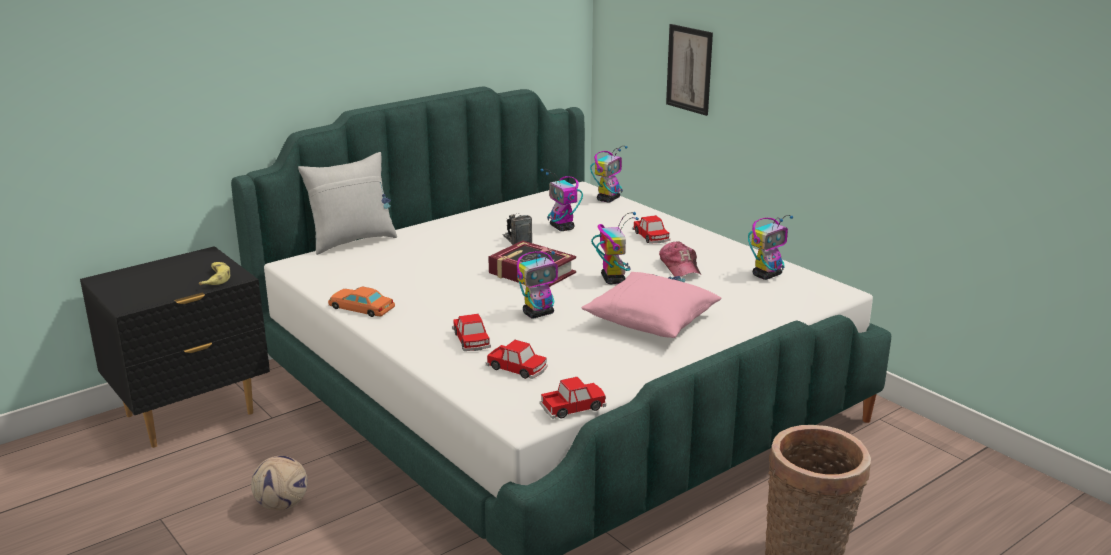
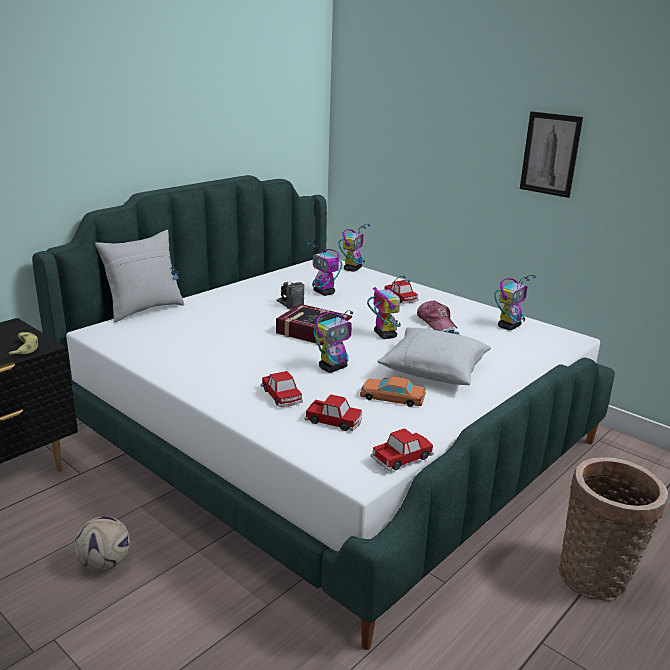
camera: 10 degrees left, 0 degrees up
orange toy car [328,286,395,317] -> orange toy car moved to [360,376,426,407]
pink pillow [581,272,721,338] -> grey pillow [378,327,491,385]
picture [666,24,713,116] -> picture moved to [520,111,583,198]

